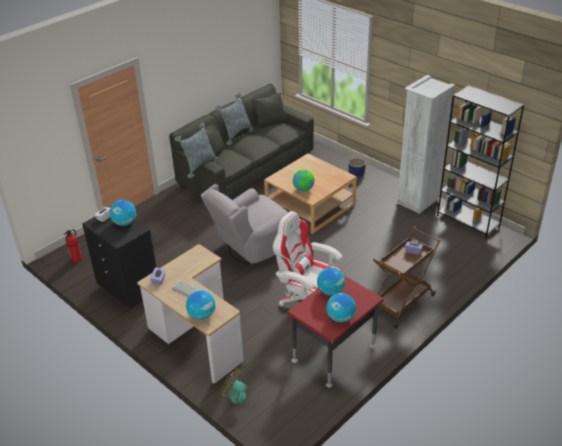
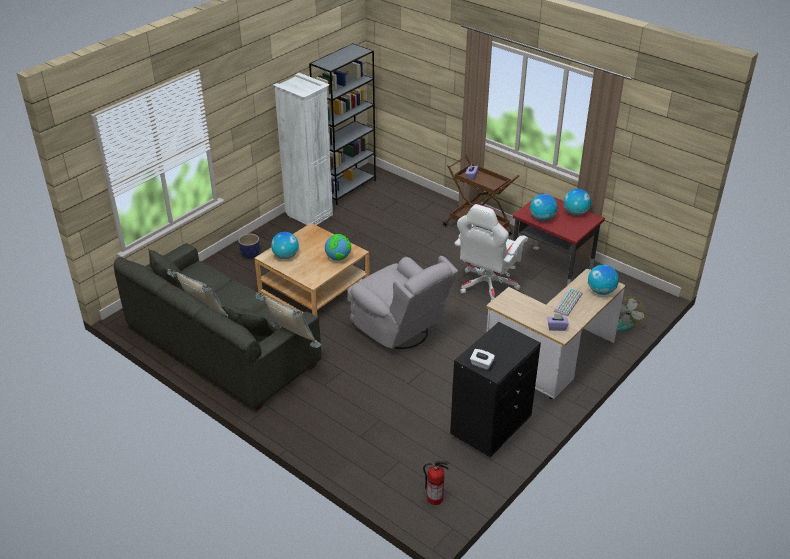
camera: 95 degrees left, 0 degrees up
globe [110,200,136,226] -> globe moved to [271,232,299,259]

